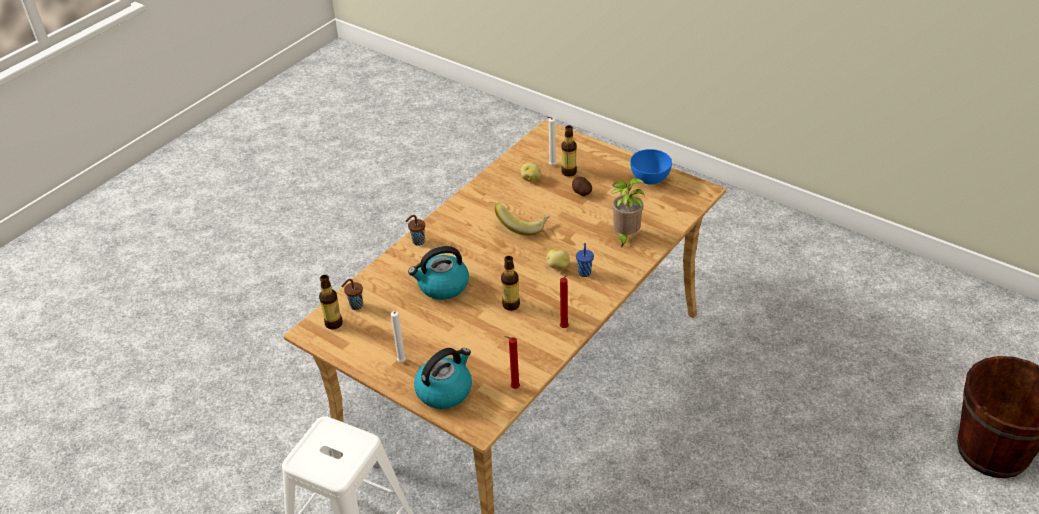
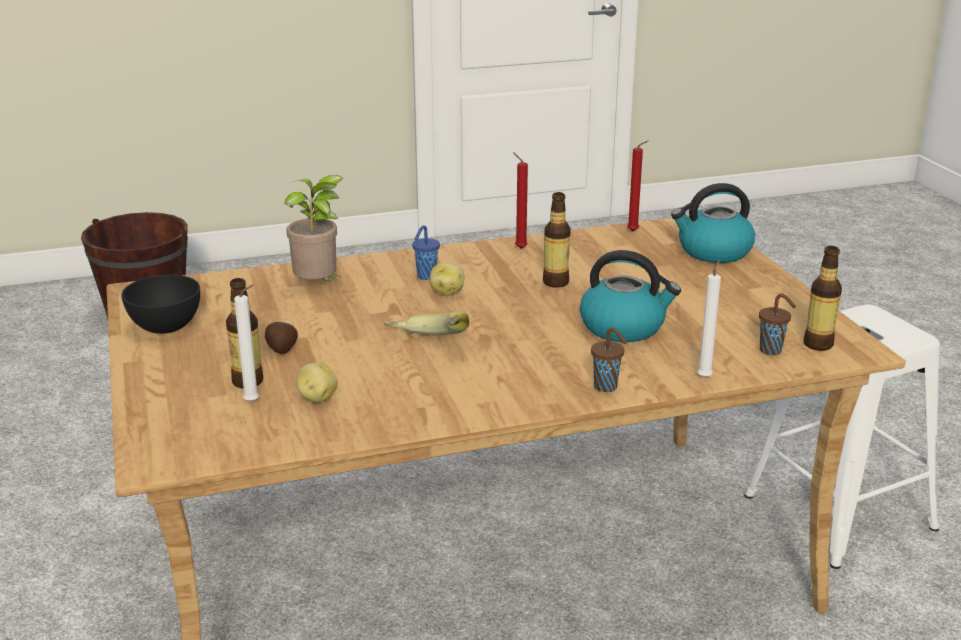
camera: 145 degrees left, 15 degrees down
white candle [391,311,406,362] -> white candle moved to [697,260,721,378]
blue bowl [630,149,672,184] -> black bowl [121,275,200,334]

